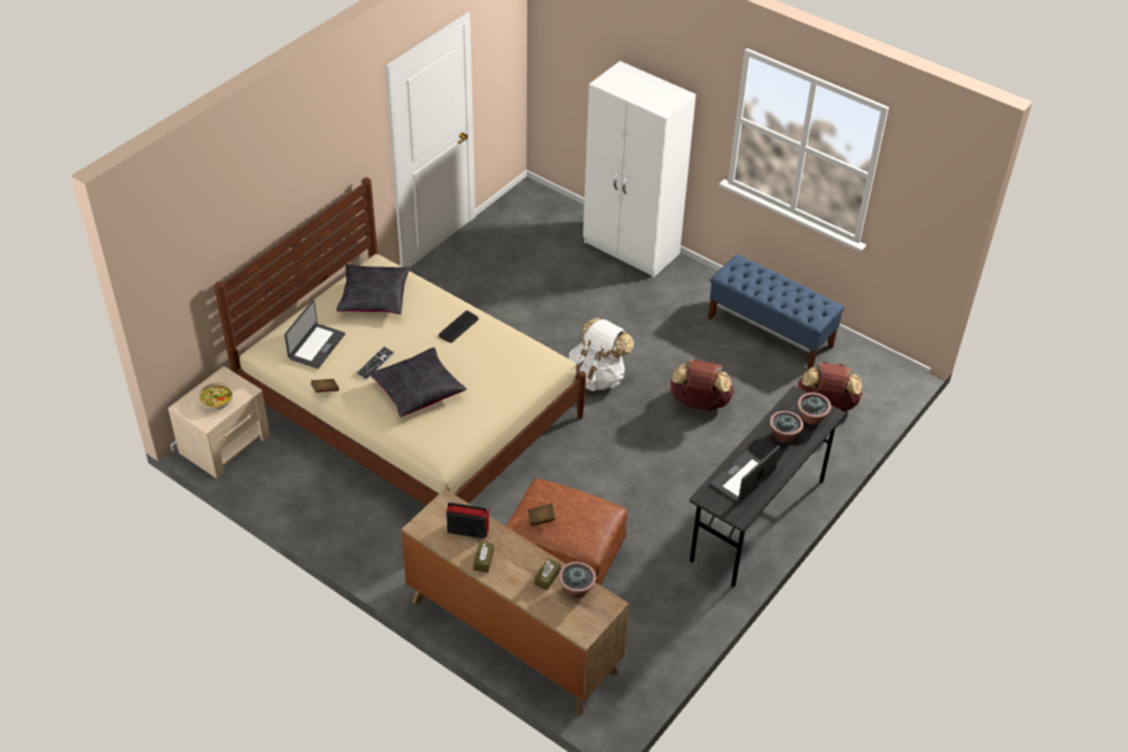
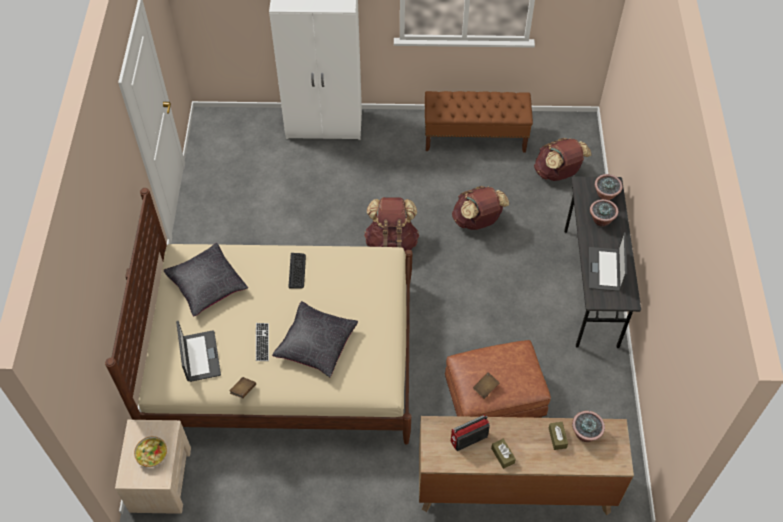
camera: 35 degrees left, 10 degrees up
white backpack [568,317,634,391] -> brown backpack [364,197,419,251]
blue bench [708,254,844,370] -> brown bench [425,91,533,152]

